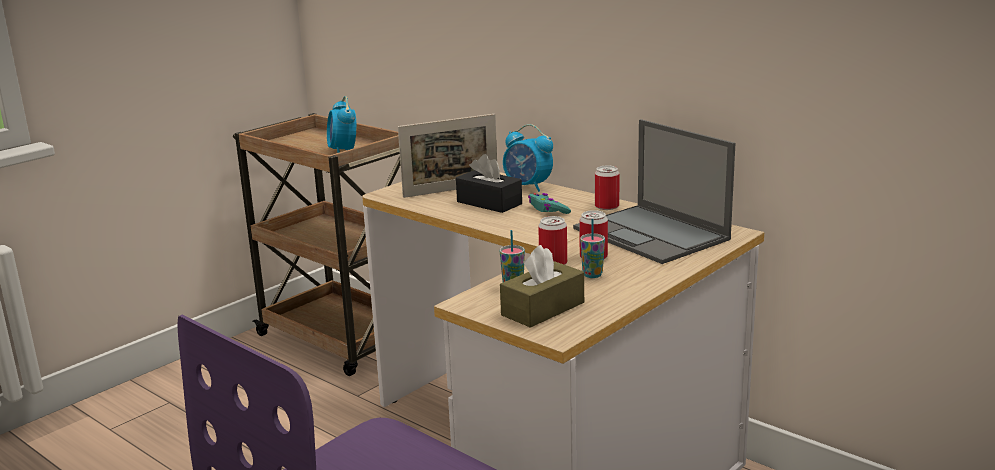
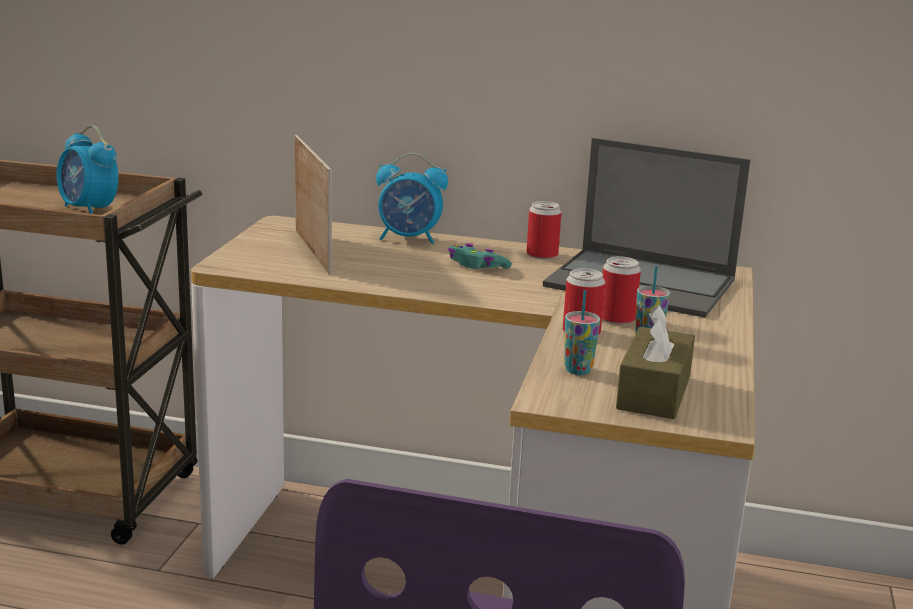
camera: 30 degrees left, 0 degrees up
picture frame [398,114,497,198] -> picture frame turned 60 degrees counterclockwise [295,135,332,275]
black tissue box [456,154,522,213] -> none

